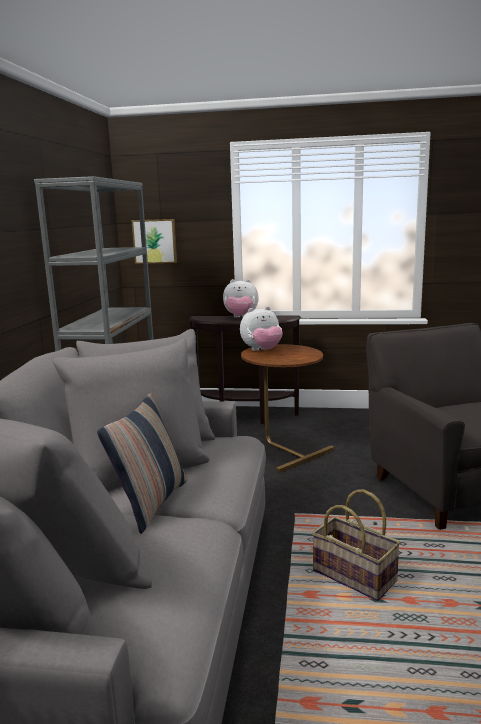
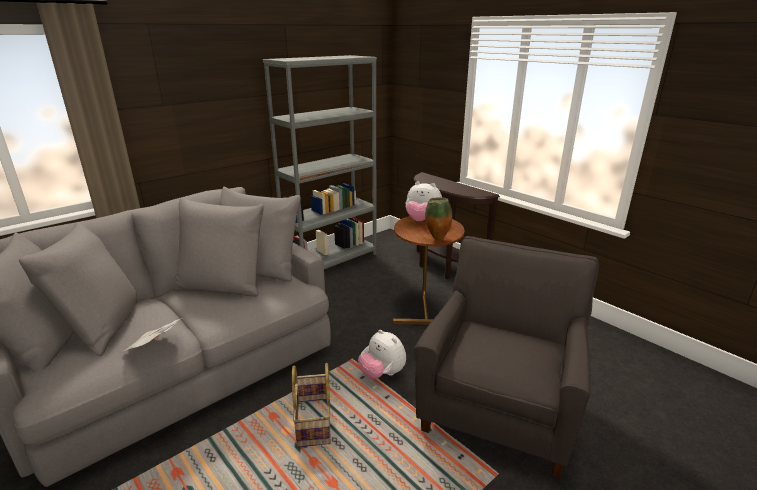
camera: 40 degrees right, 10 degrees up
pillow [97,393,188,534] -> none
picture [131,219,177,264] -> none
plush toy [223,279,259,318] -> plush toy moved to [358,330,406,379]
none -> newspaper [123,318,182,351]
none -> vase [425,198,452,241]

